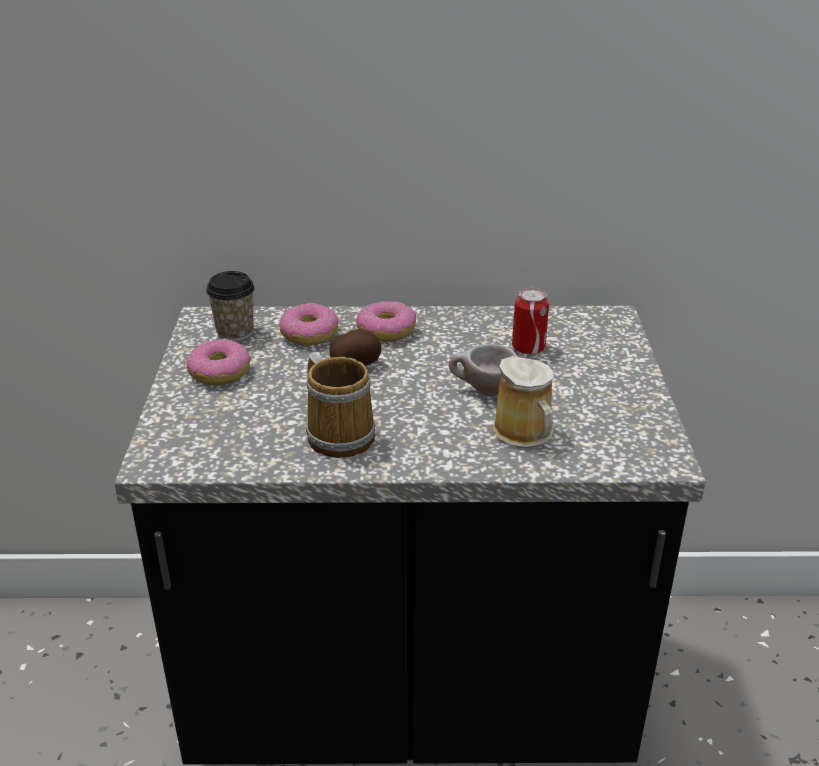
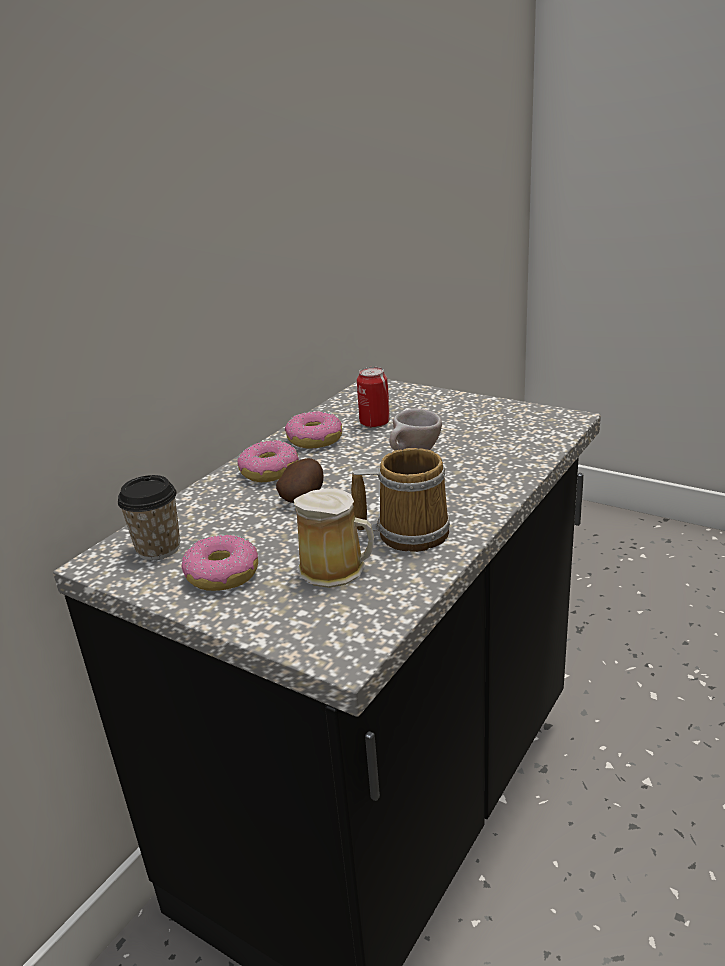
camera: 55 degrees left, 5 degrees down
donut [279,303,339,346] -> donut moved to [285,411,342,448]
mug [492,356,554,448] -> mug moved to [294,488,374,588]

